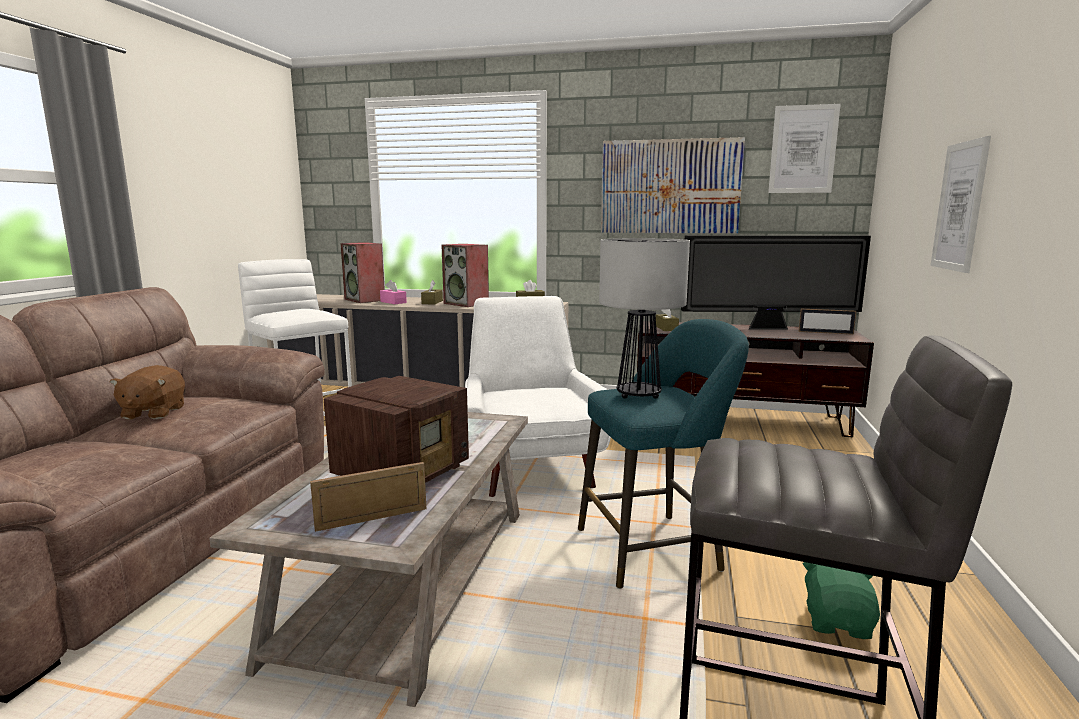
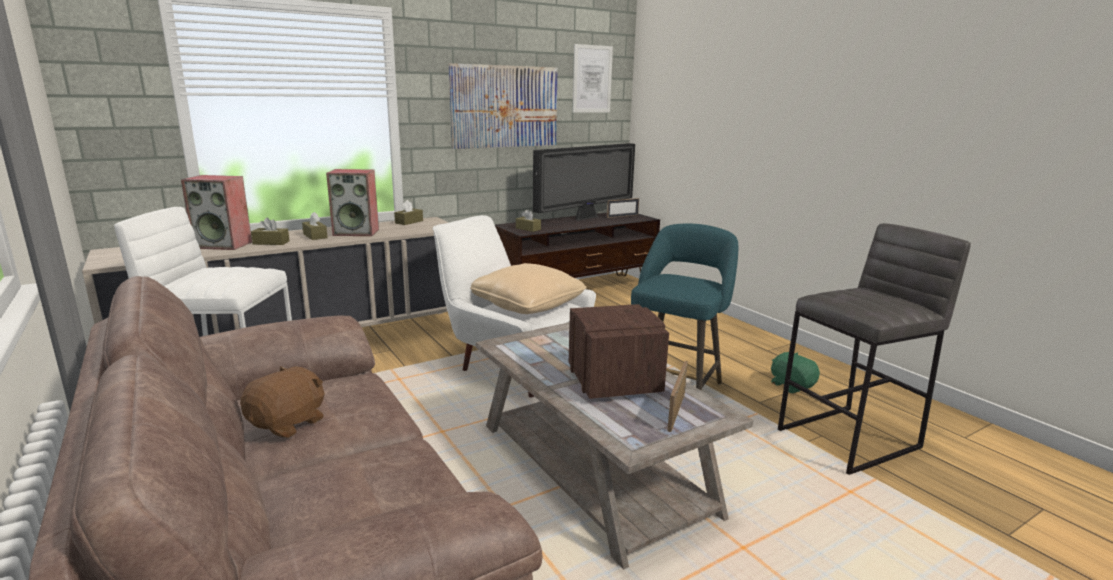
camera: 45 degrees left, 5 degrees up
brown plush toy [109,365,185,419] -> brown plush toy turned 105 degrees counterclockwise [240,366,325,438]
pink tissue box [380,280,407,304] -> brown tissue box [251,218,290,245]
table lamp [599,238,690,399] -> none
picture [930,136,991,273] -> none
none -> beige pillow [470,263,587,314]

